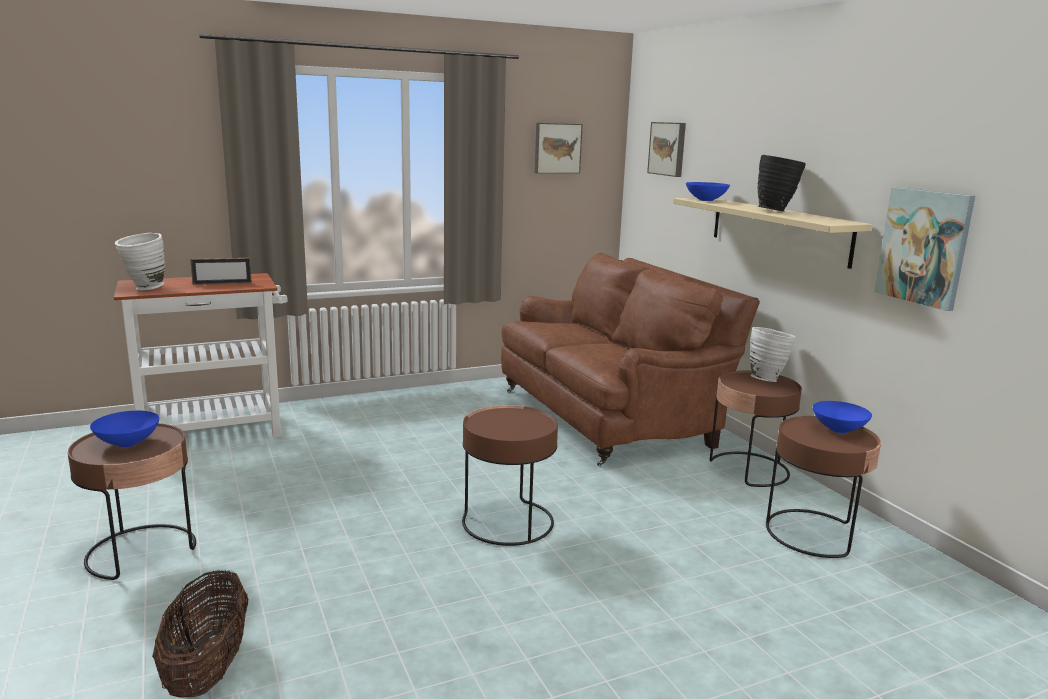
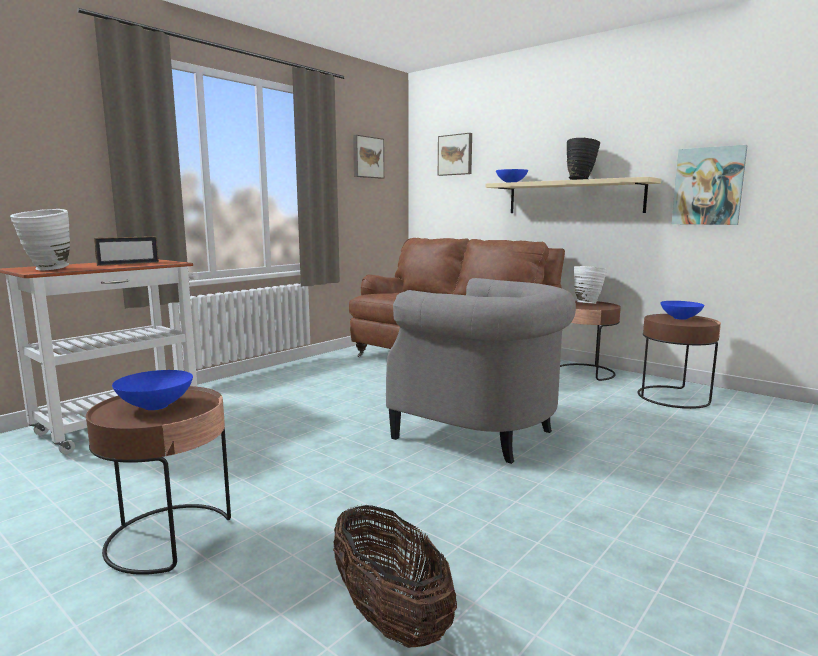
camera: 25 degrees left, 5 degrees down
brown side table [462,405,558,546] -> grey armchair [386,278,576,464]

